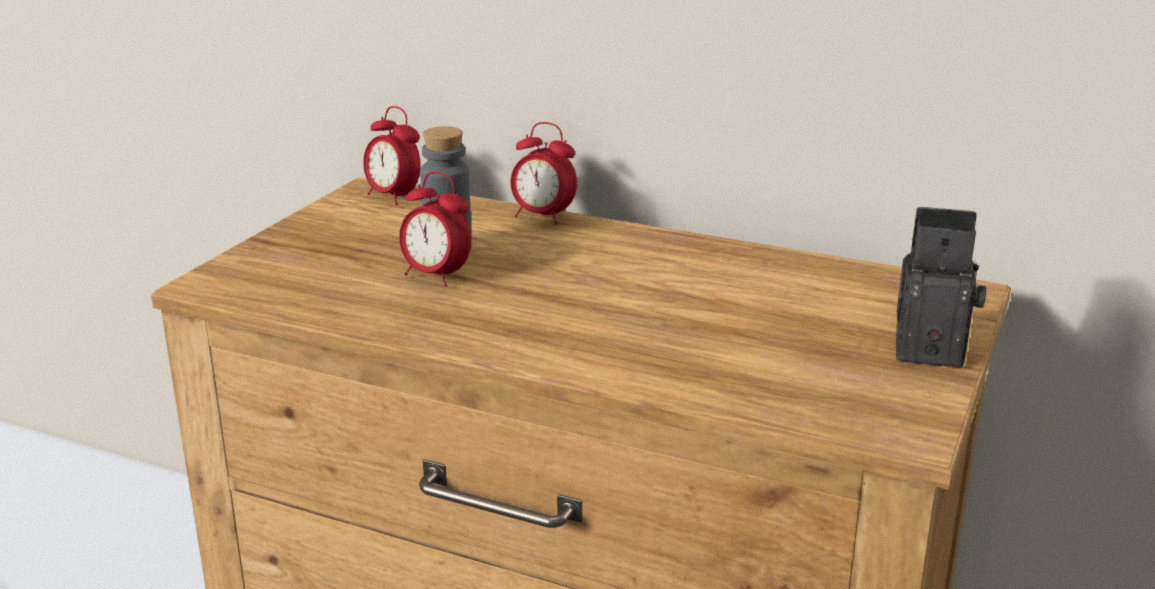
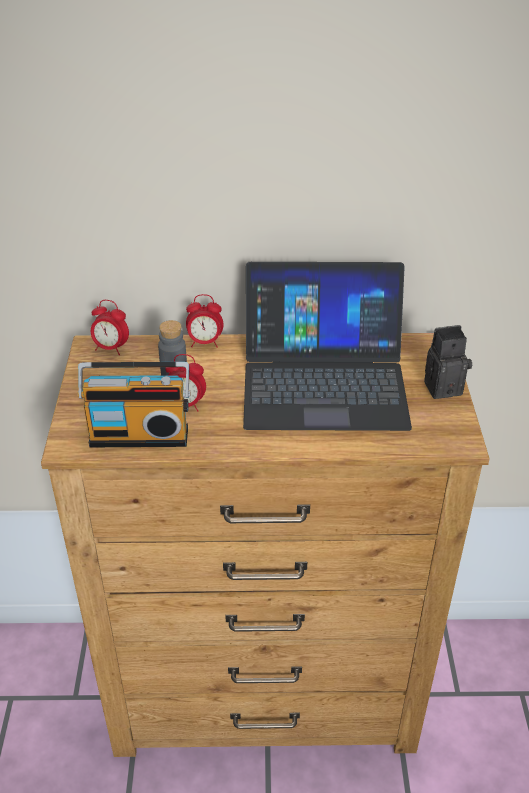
camera: 25 degrees left, 15 degrees up
none -> radio [77,362,190,447]
none -> laptop [243,262,412,431]

